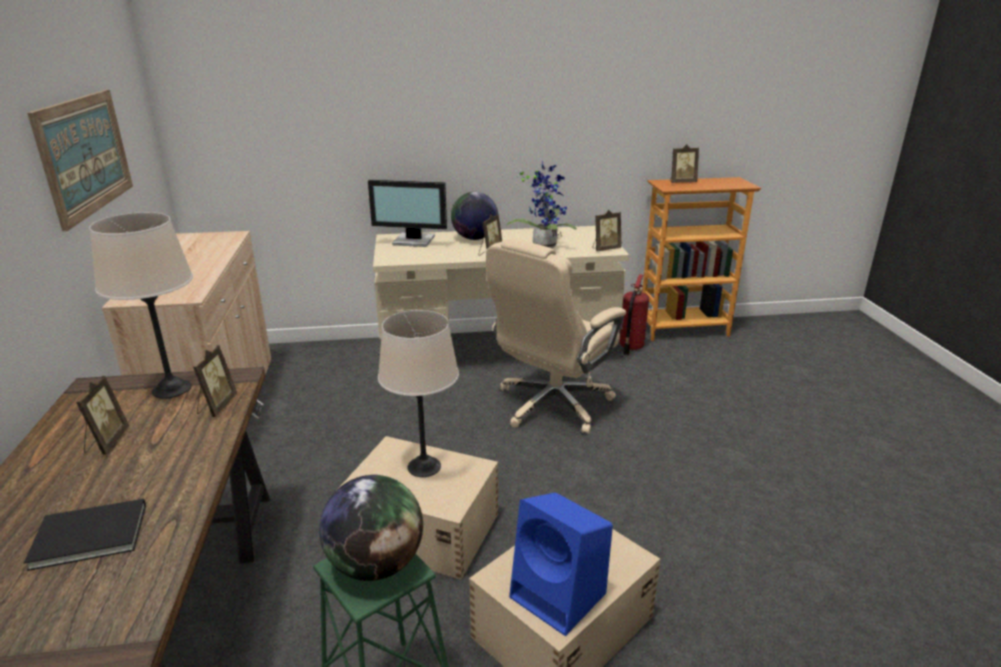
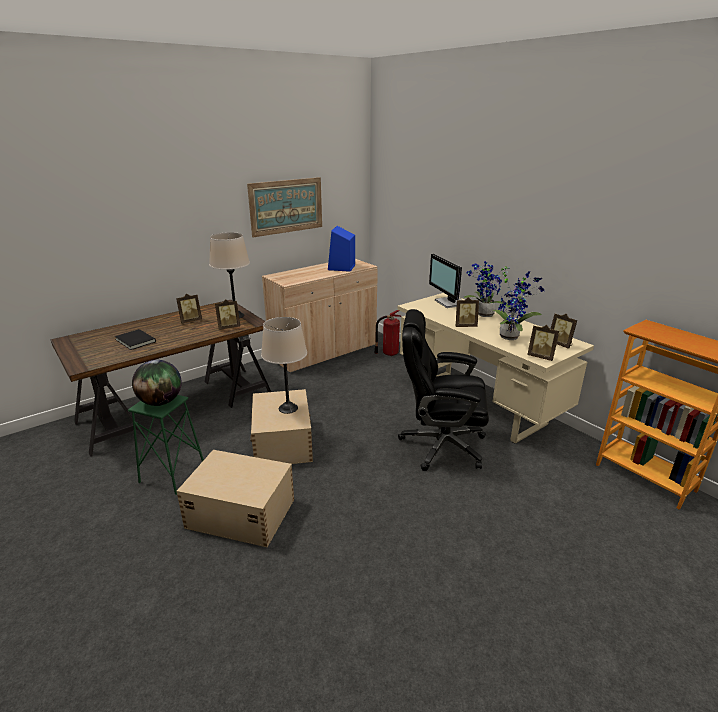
camera: 60 degrees right, 0 degrees up
globe [451,192,498,240] -> potted plant [463,261,512,317]
beige office chair [486,238,626,434] -> black office chair [398,309,489,471]
blue speaker [509,492,613,636] -> blue speaker moved to [328,226,355,272]
fire extinguisher [620,274,649,356] -> fire extinguisher moved to [375,310,402,356]
picture frame [670,144,699,183] -> picture frame moved to [551,313,577,349]

